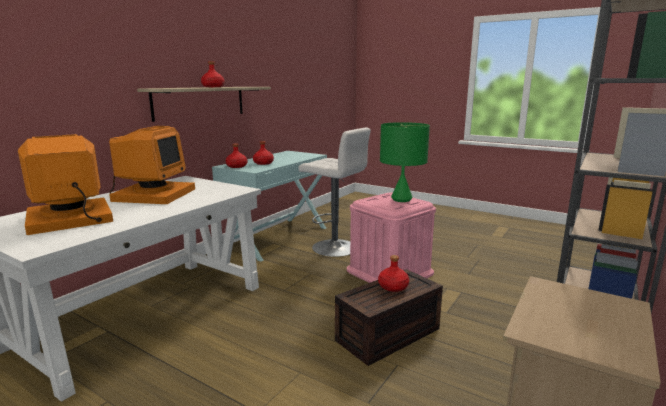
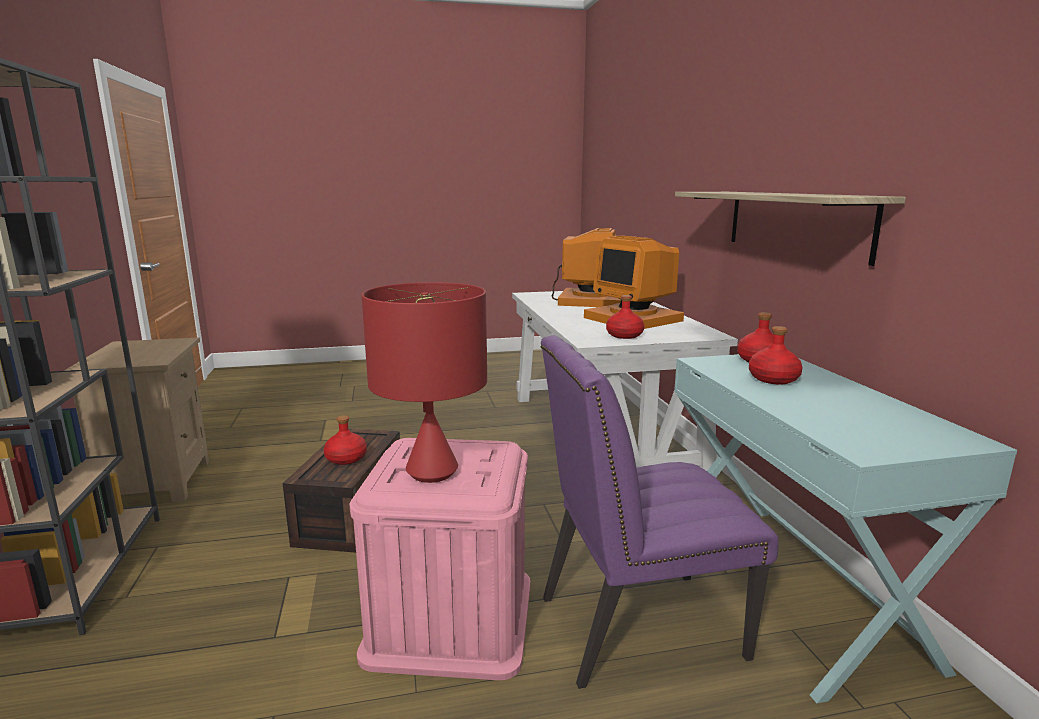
camera: 135 degrees right, 0 degrees up
red bottle [201,61,225,87] -> red bottle moved to [606,295,644,339]
white stool [298,127,371,257] -> purple chair [541,335,779,689]
green table lamp [380,122,430,202] -> red table lamp [361,282,487,483]

